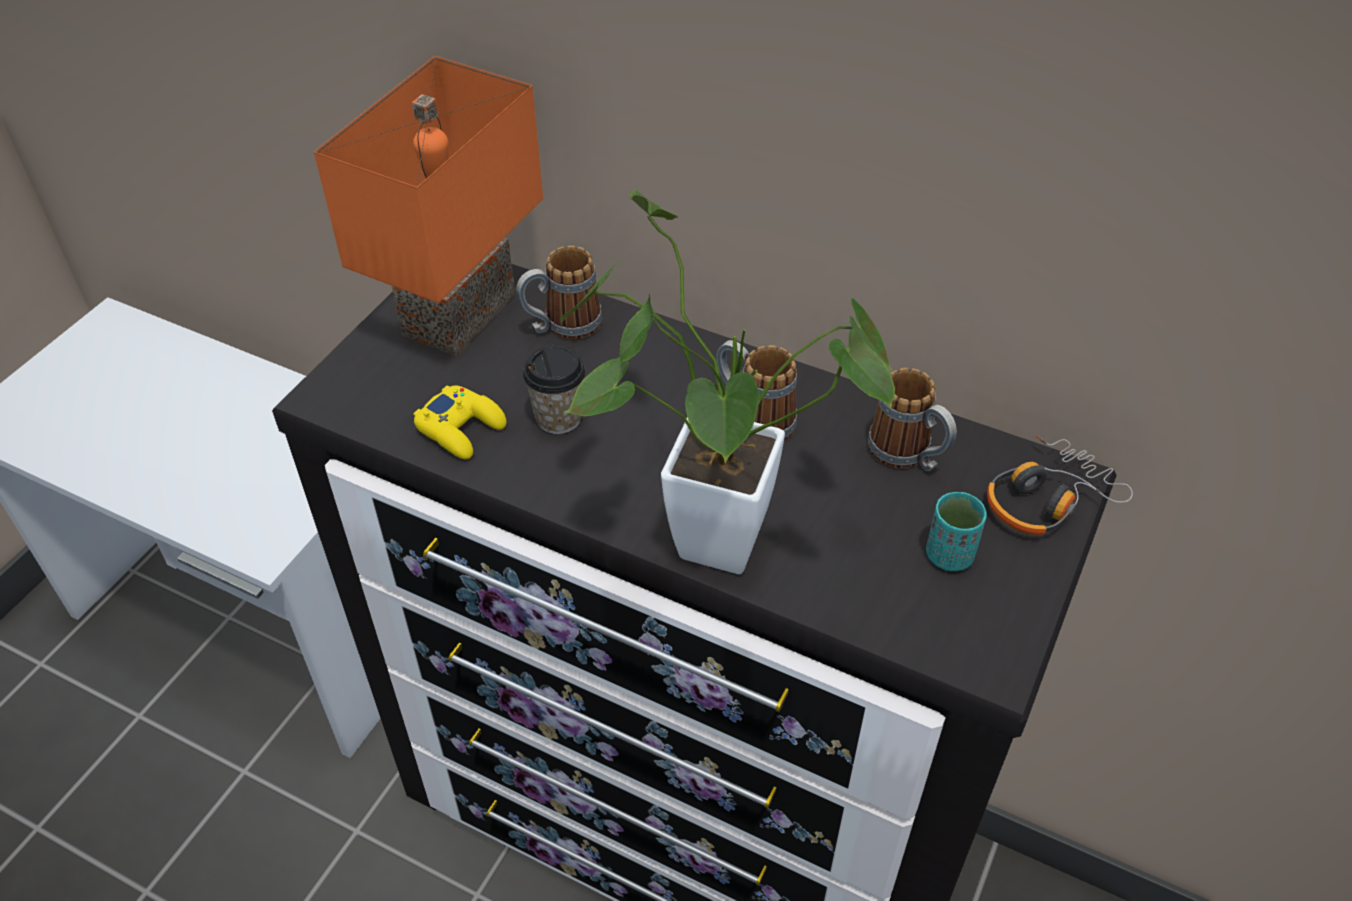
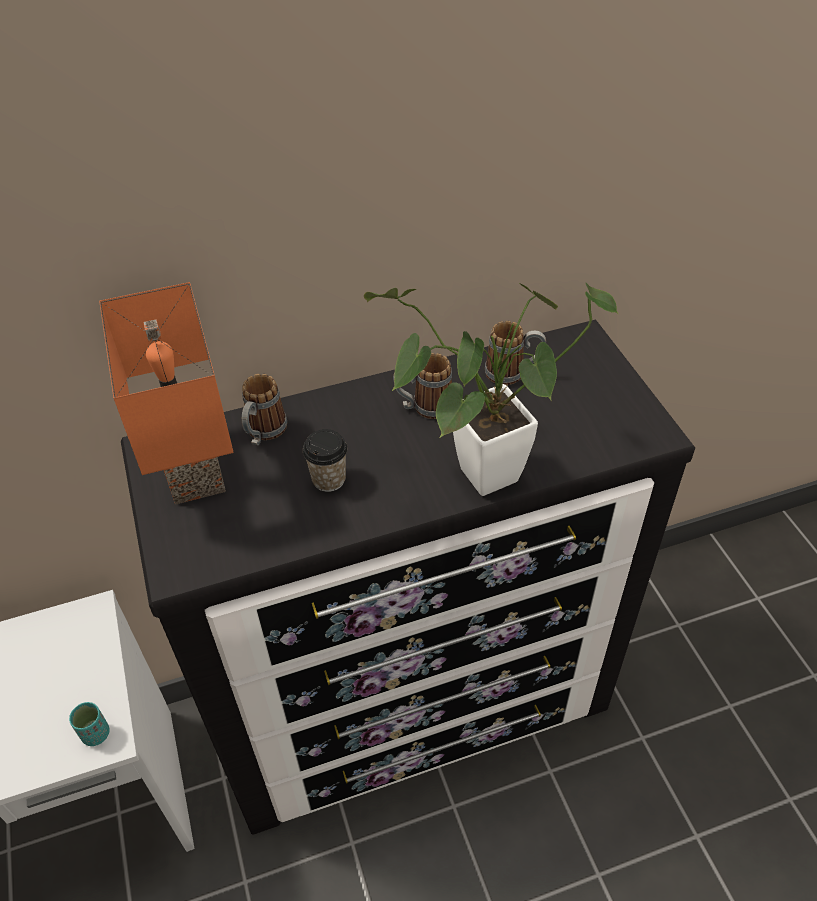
camera: 45 degrees left, 0 degrees up
yellow game controller [413,385,507,459] -> none
turquoise cup [926,492,987,571] -> turquoise cup moved to [69,702,110,746]
headphones [987,435,1133,535] -> none

